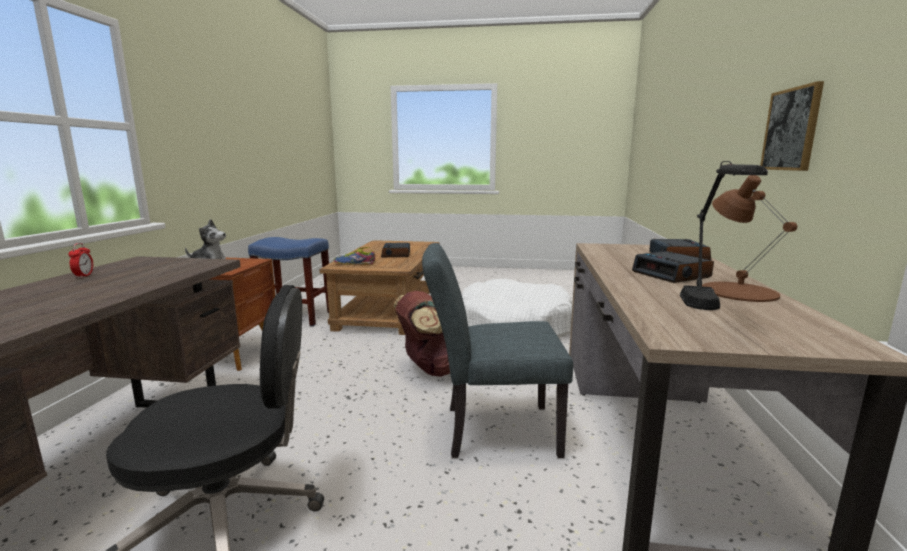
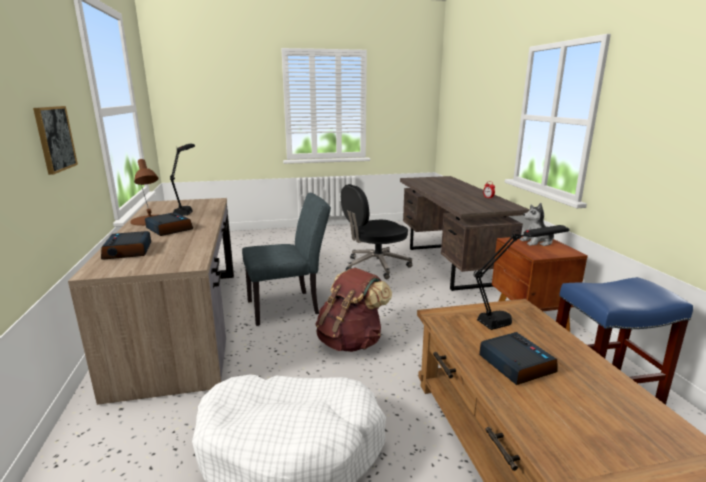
camera: 160 degrees right, 5 degrees up
shoe [334,247,375,265] -> black table lamp [474,225,570,330]

